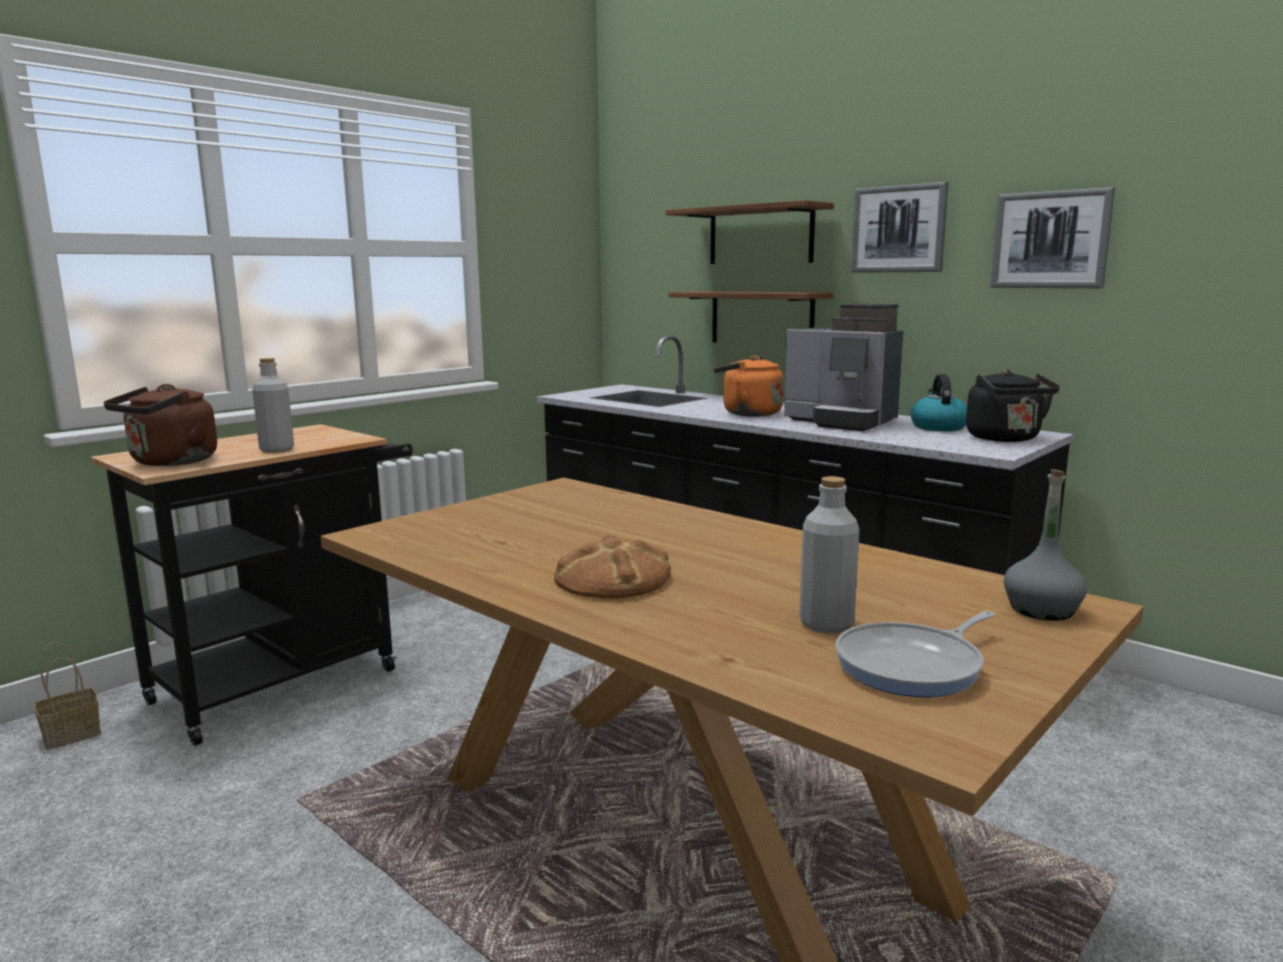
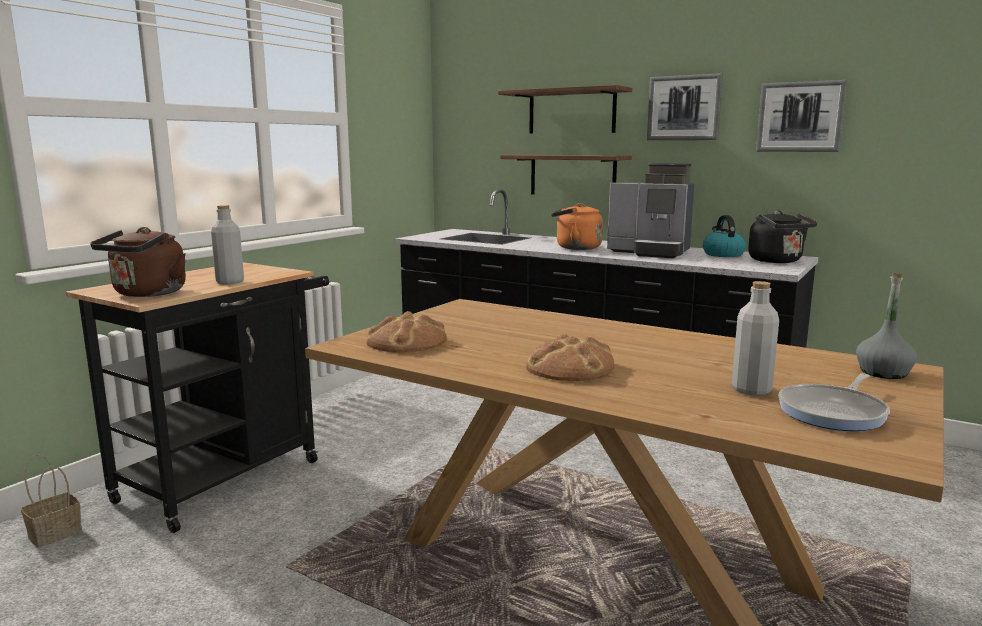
camera: 10 degrees left, 0 degrees up
none -> bread [367,311,447,353]

